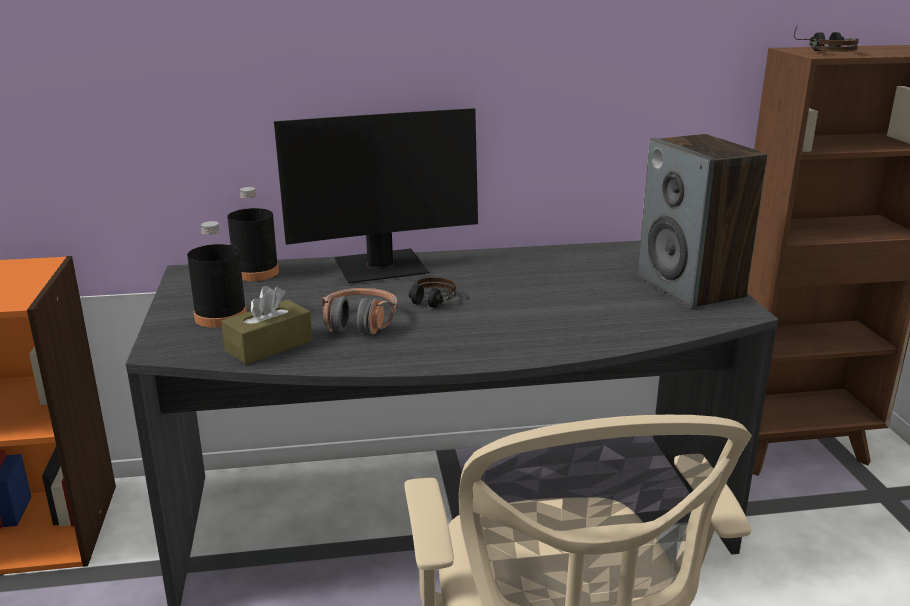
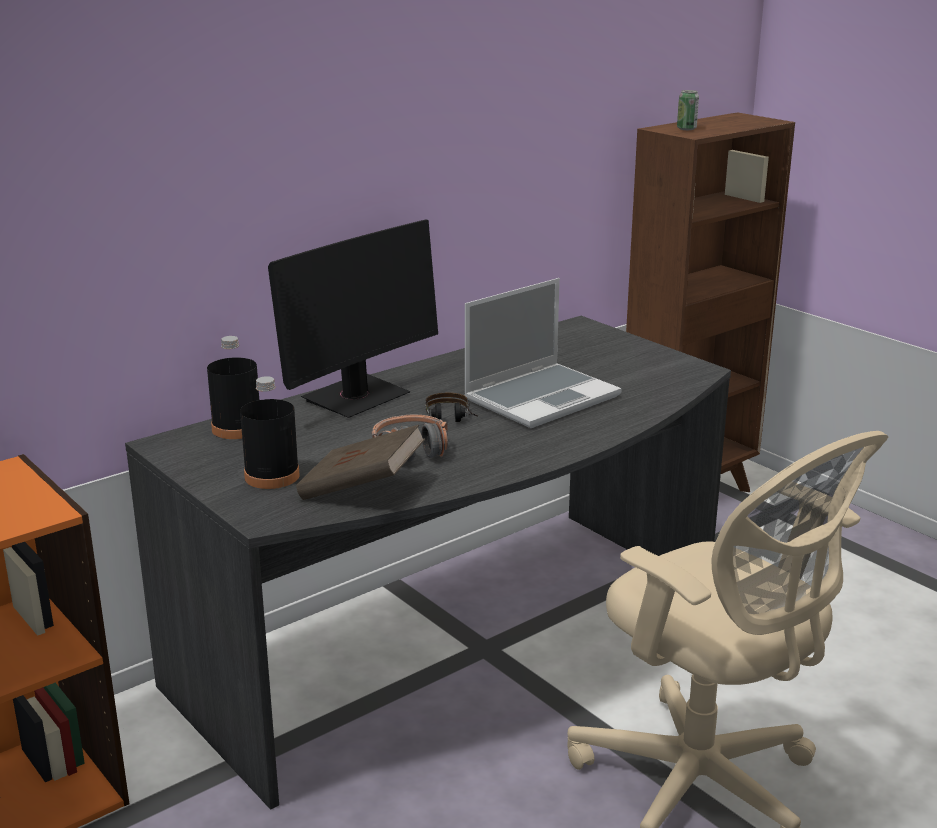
camera: 30 degrees left, 0 degrees up
brown tissue box [221,286,312,365] -> brown book [296,425,425,500]
speaker [638,134,767,309] -> none
headphones [794,25,859,52] -> can [677,90,699,130]
none -> laptop [464,278,622,428]

